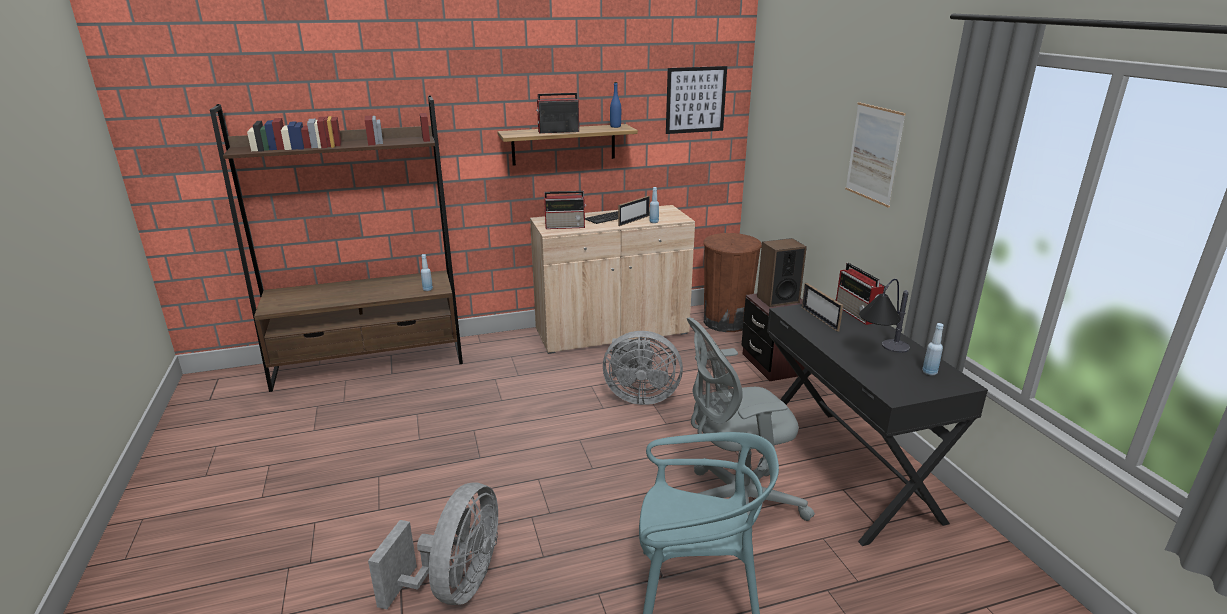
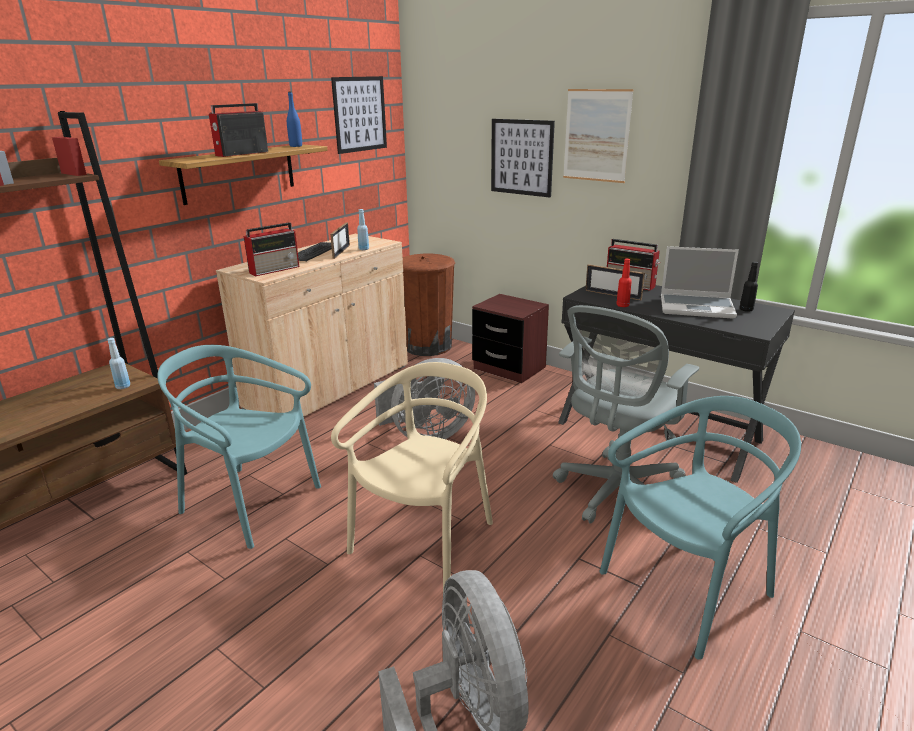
camera: 35 degrees left, 0 degrees up
speaker [757,238,807,307] -> none
table lamp [859,279,910,353] -> laptop [661,246,739,319]
blue bottle [922,323,944,375] -> black bottle [740,262,758,312]
none -> turquoise chair [157,345,321,549]
none -> beige chair [331,362,493,590]
none -> picture [491,119,555,198]
none -> red bottle [616,258,632,307]

